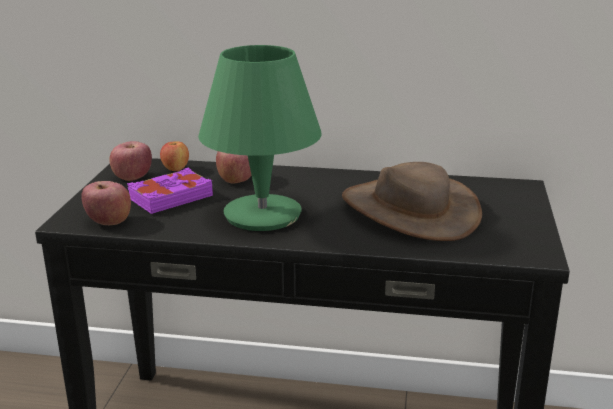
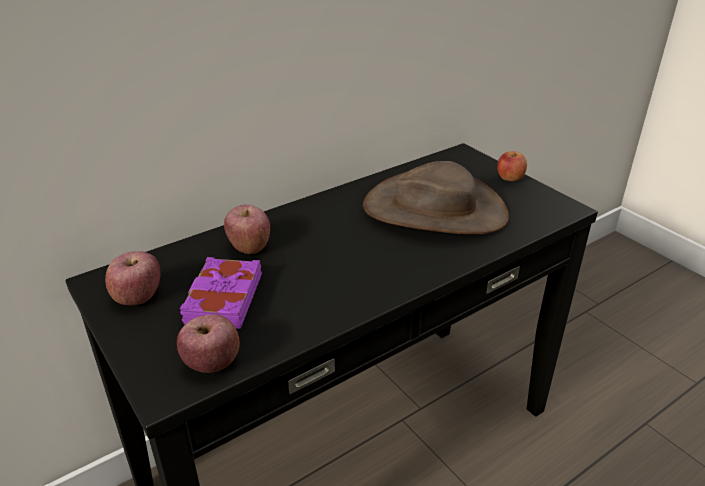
camera: 45 degrees left, 10 degrees up
apple [160,141,189,171] -> apple moved to [497,151,527,181]
green table lamp [198,45,322,231] -> none

